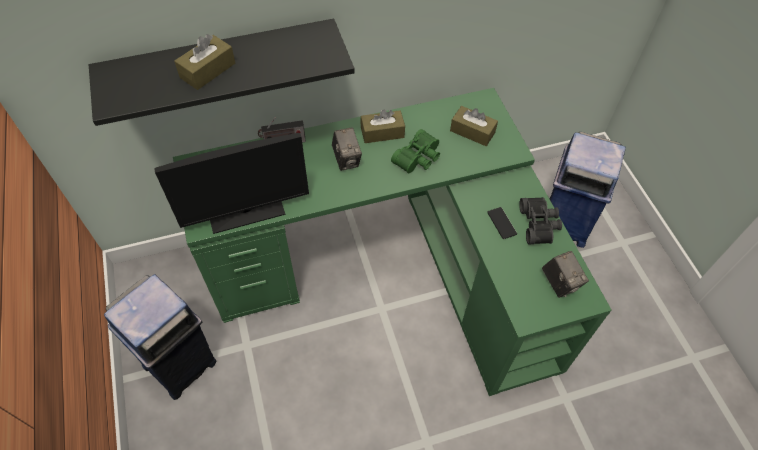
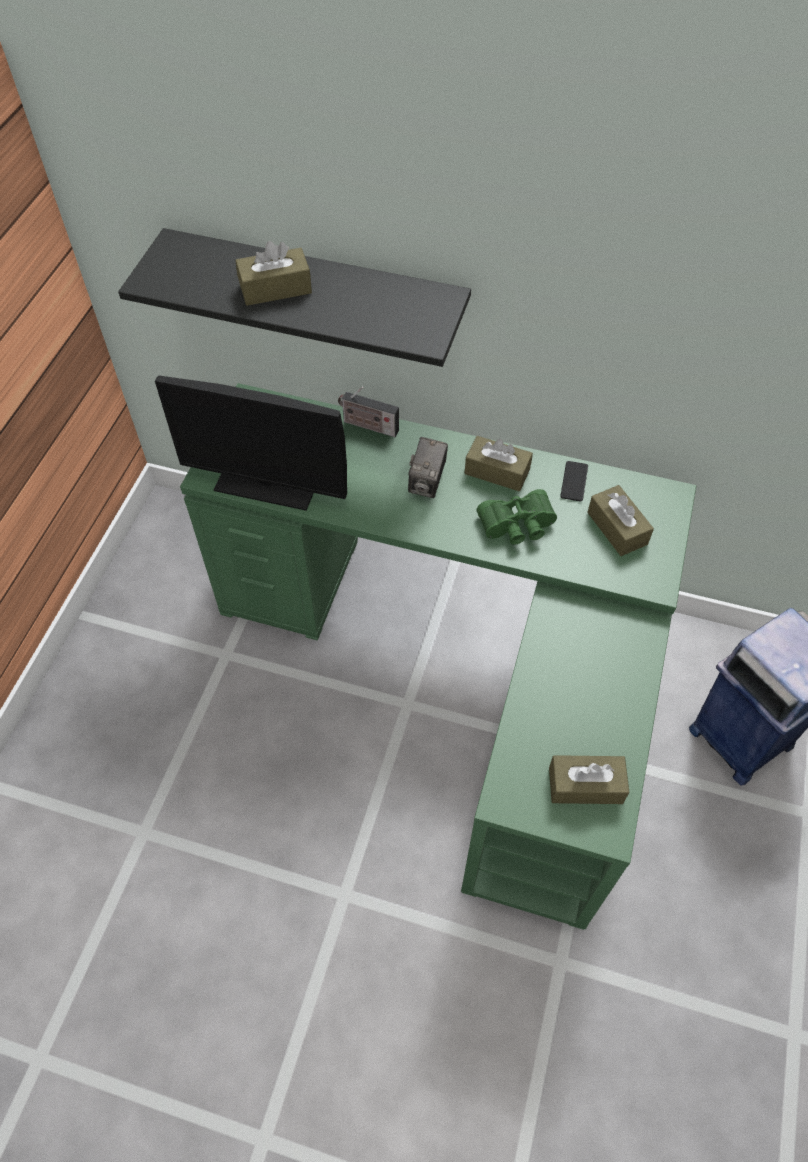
camera: 35 degrees right, 0 degrees up
blue trash can [104,274,216,400] -> none
phone [487,207,517,239] -> phone moved to [560,461,588,502]
black binoculars [519,197,562,244] -> none
camera [542,251,589,298] -> brown tissue box [549,755,629,804]

